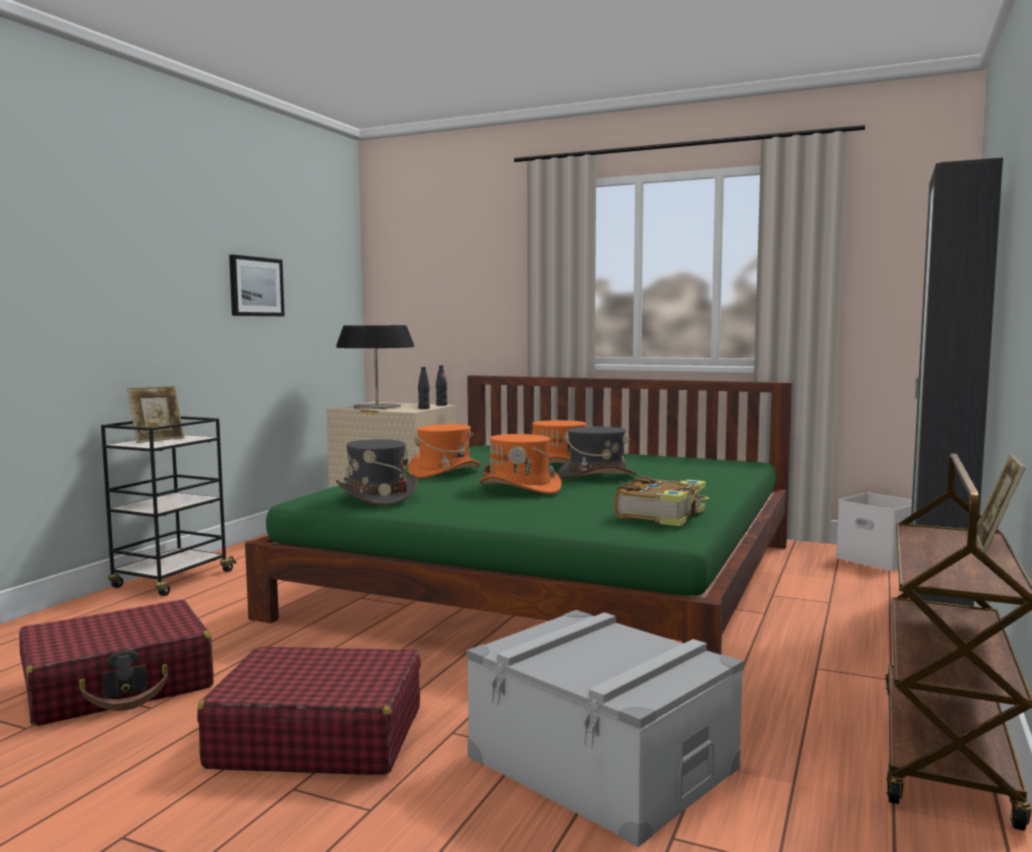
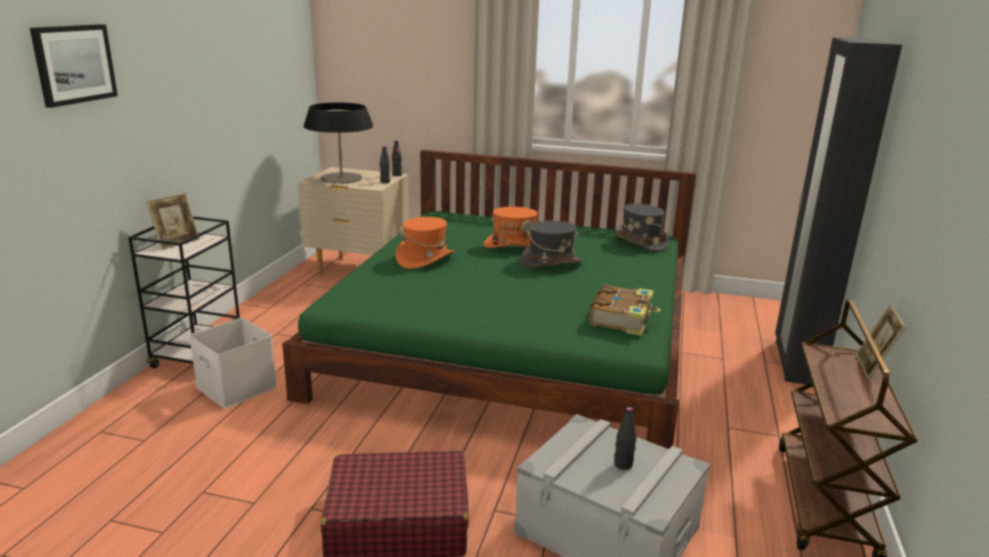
camera: 10 degrees left, 15 degrees up
red suitcase [19,600,214,726] -> none
picture [229,255,285,316] -> picture moved to [30,24,118,108]
grey hat [336,439,418,505] -> grey hat moved to [614,204,669,251]
orange hat [479,434,562,494] -> none
white storage box [836,493,912,571] -> white storage box moved to [189,318,277,409]
none -> black bottle [614,407,636,470]

